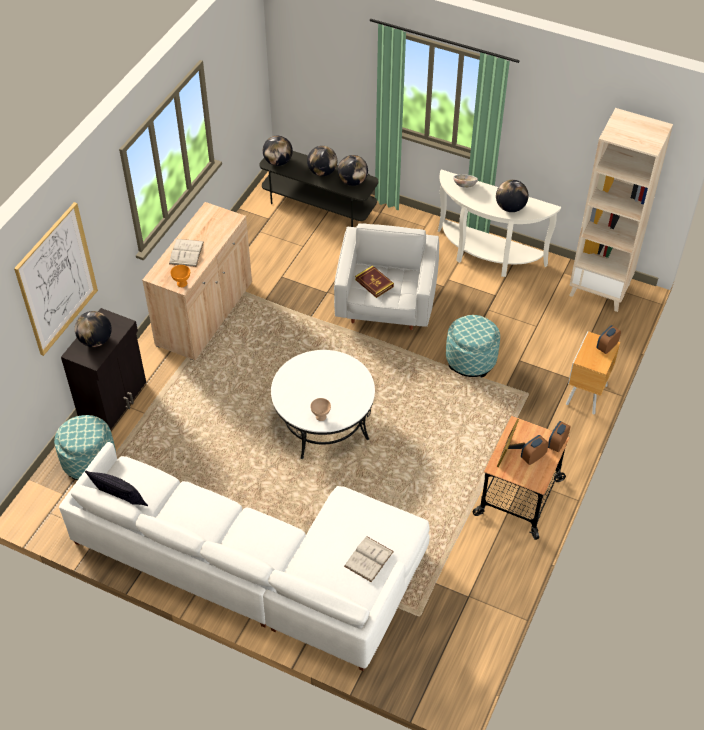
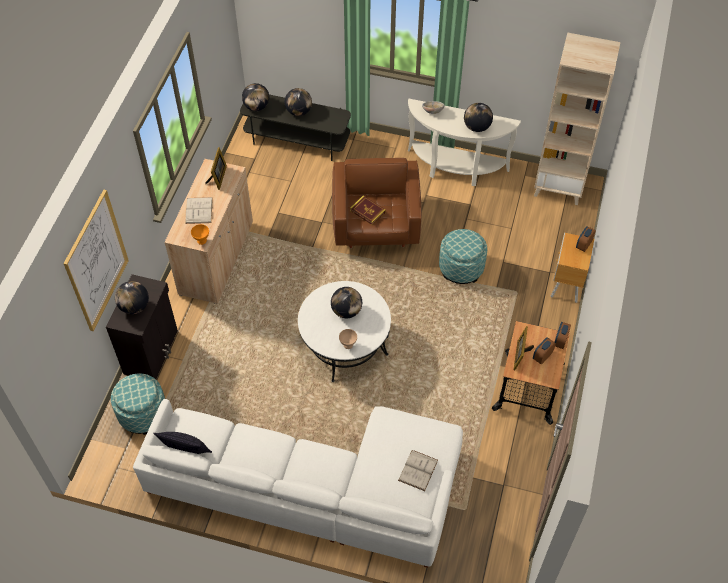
camera: 10 degrees left, 5 degrees up
white armchair [334,224,439,330] -> brown armchair [332,158,422,248]
globe [338,155,368,186] -> globe moved to [331,287,362,318]
none -> picture frame [205,147,227,190]

